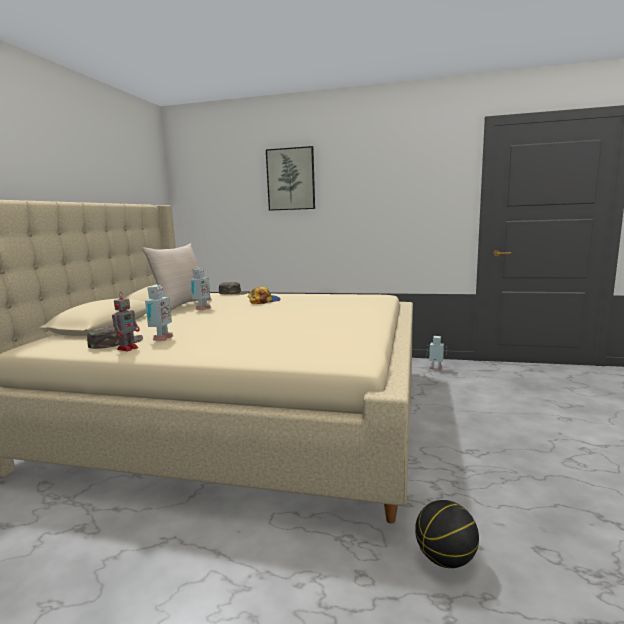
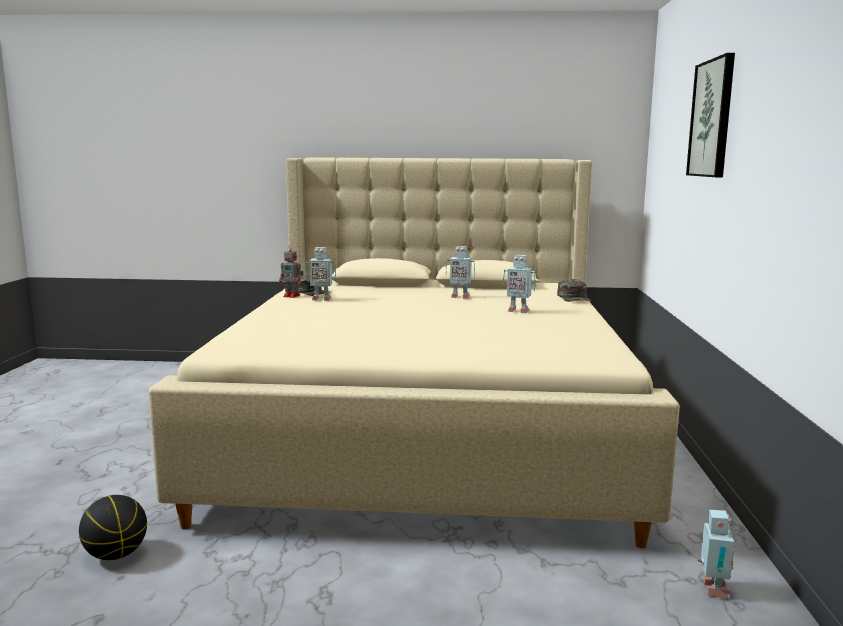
camera: 80 degrees right, 0 degrees up
beige pillow [142,243,212,310] -> none
cap [248,287,281,304] -> toy robot [503,255,536,313]

